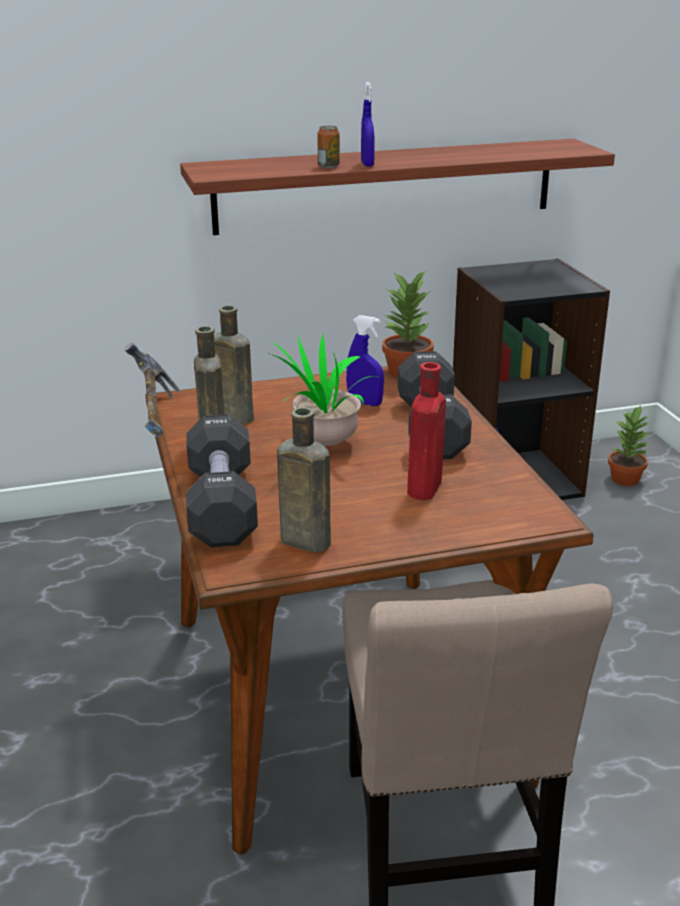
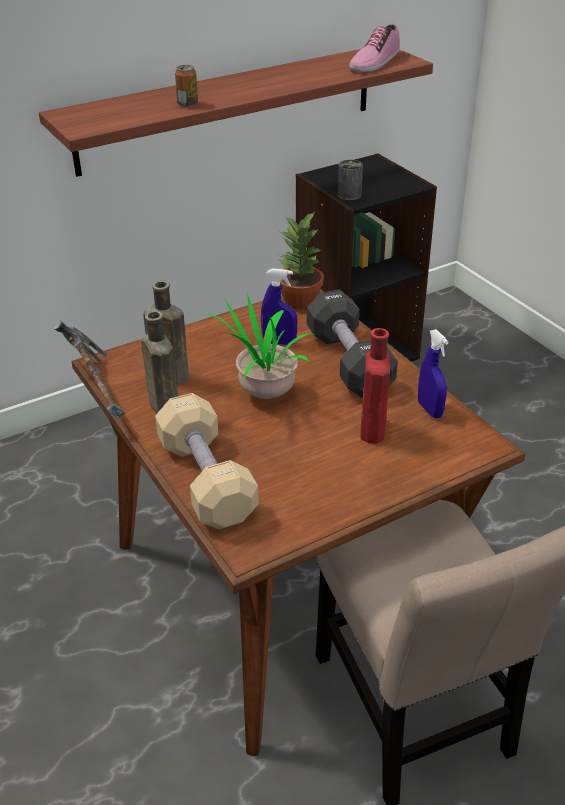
camera: 15 degrees left, 10 degrees up
black dumbbell [186,414,258,547] -> beige dumbbell [155,393,259,529]
brown bottle [277,407,331,553] -> none
blue spray bottle [361,82,375,166] -> blue spray bottle moved to [418,329,449,418]
potted plant [608,406,651,486] -> none
none -> can [338,160,363,200]
none -> shoe [349,24,400,72]

